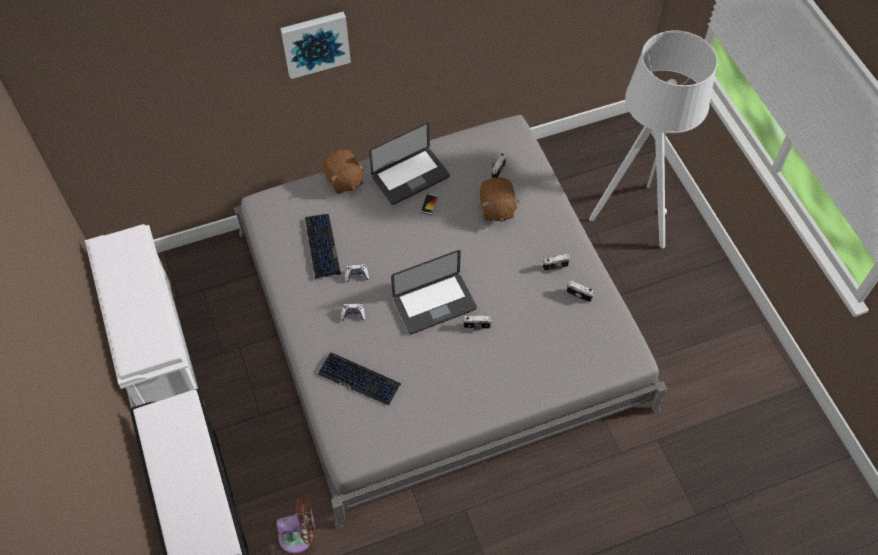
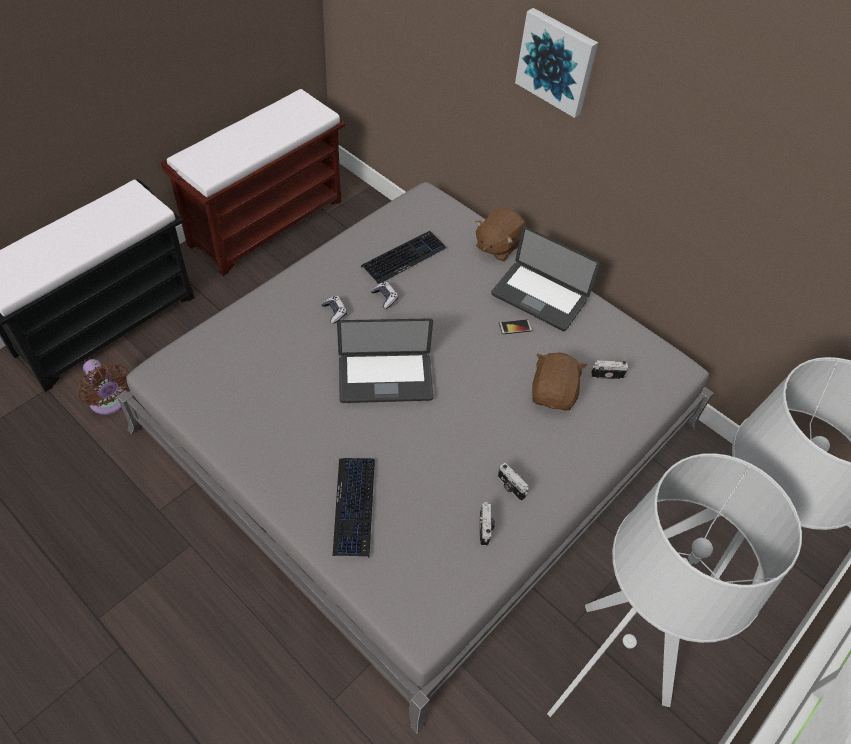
camera: 60 degrees right, 5 degrees down
white bench [85,224,205,406] -> brown bench [161,89,346,276]
keyboard [318,352,401,406] -> keyboard moved to [333,458,375,558]
laptop [391,250,477,334] -> laptop turned 45 degrees counterclockwise [337,318,434,403]
camera [463,315,492,330] -> none
brown plush toy [480,177,520,222] -> brown plush toy turned 135 degrees clockwise [532,352,587,411]
none -> grey floor lamp [547,453,802,717]

